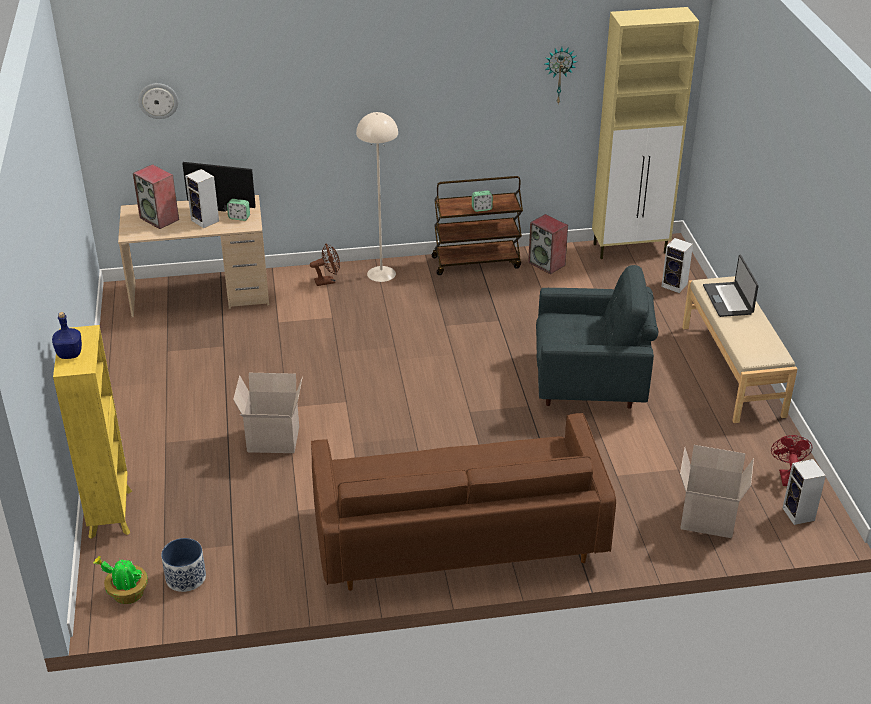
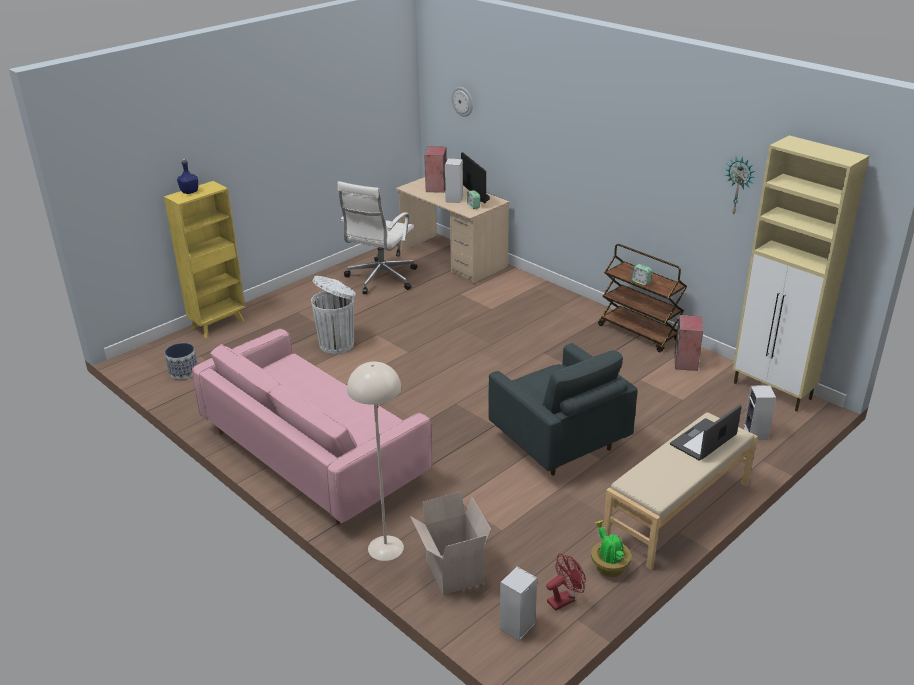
camera: 55 degrees right, 5 degrees down
potted plant [93,556,148,604] -> potted plant moved to [591,520,631,577]
cardboard box [233,373,303,453] -> white trash can [311,276,356,354]
brown fan [310,244,340,286] -> none
brown sofa [311,413,616,591] -> pink sofa [192,329,432,525]
beige floor lamp [356,112,398,282] -> beige floor lamp moved to [347,362,404,561]
none -> white office chair [338,181,417,294]

